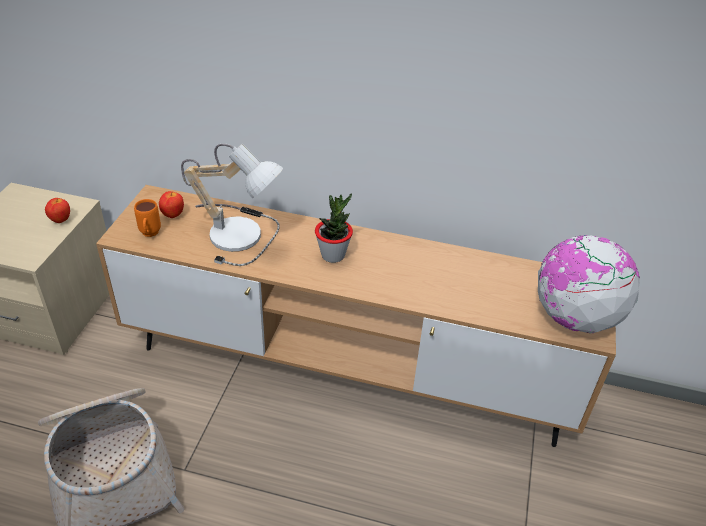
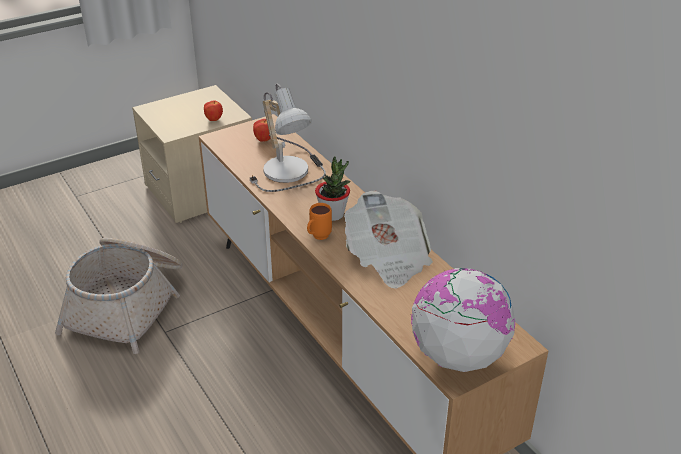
camera: 45 degrees right, 5 degrees down
orange mug [134,199,161,237] -> orange mug moved to [307,203,332,240]
none -> newspaper [344,191,433,289]

